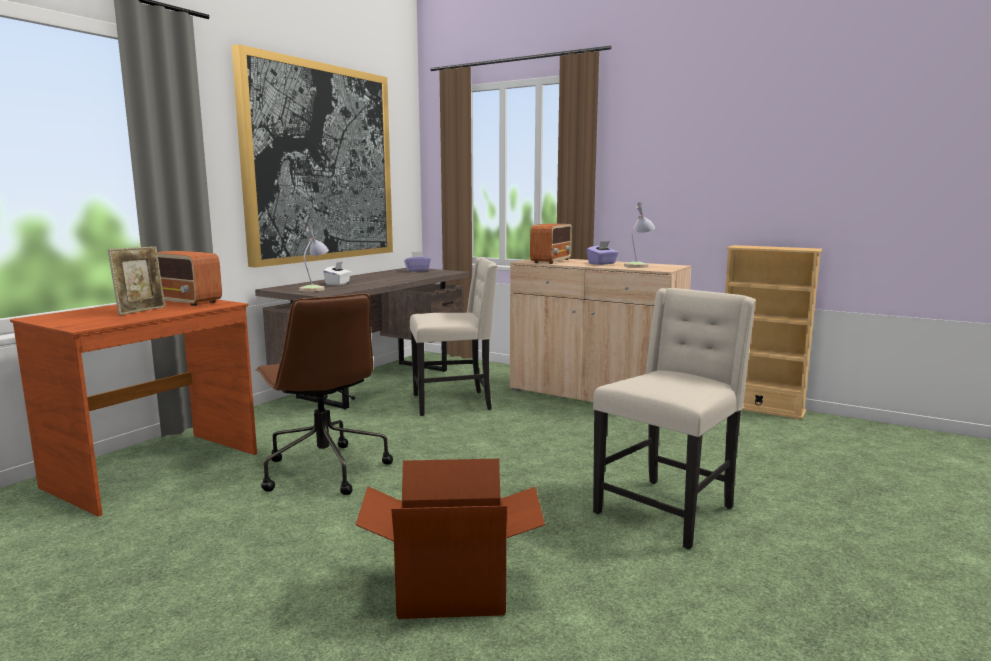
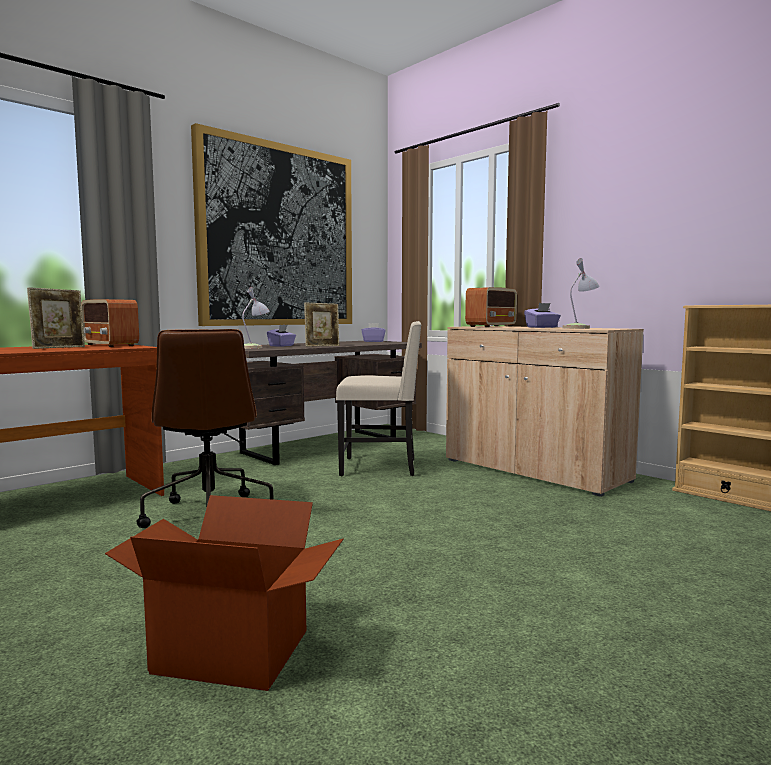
camera: 15 degrees right, 5 degrees down
white tissue box [323,262,351,286] -> purple tissue box [267,325,296,347]
beige chair [593,288,756,549] -> none
none -> picture frame [304,303,339,347]

